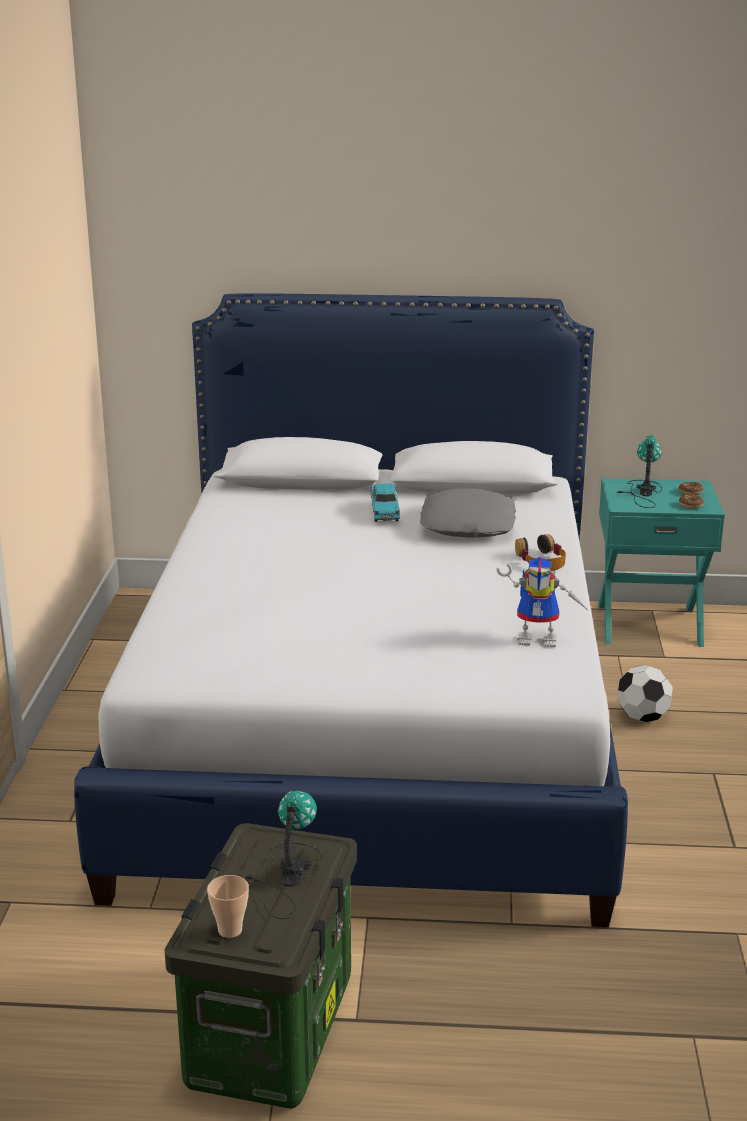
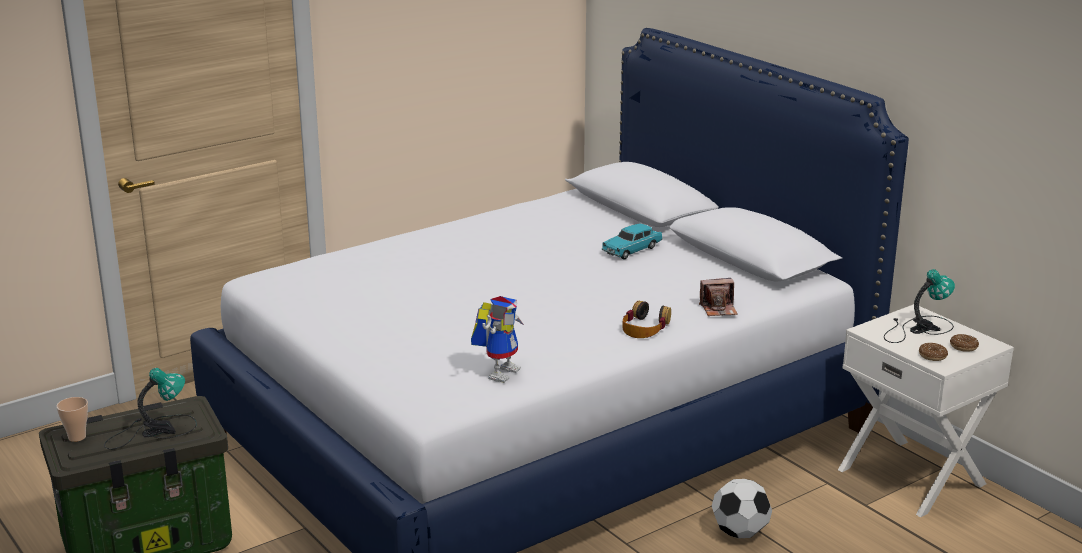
camera: 50 degrees right, 0 degrees up
grey pillow [420,488,516,538] -> none
toy robot [496,556,590,647] -> toy robot turned 120 degrees counterclockwise [471,296,524,383]
turquoise nightstand [598,478,725,647] -> white nightstand [838,304,1014,517]
none -> camera [699,278,738,316]

